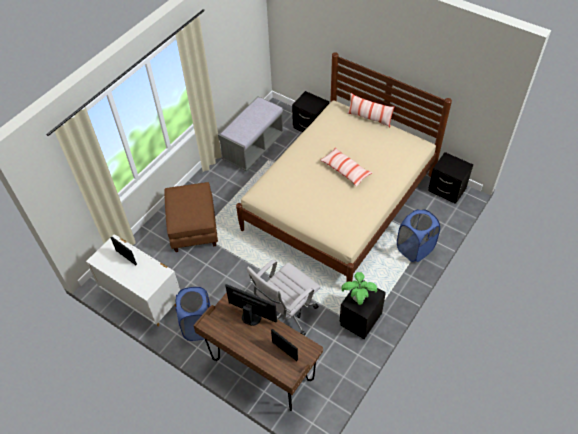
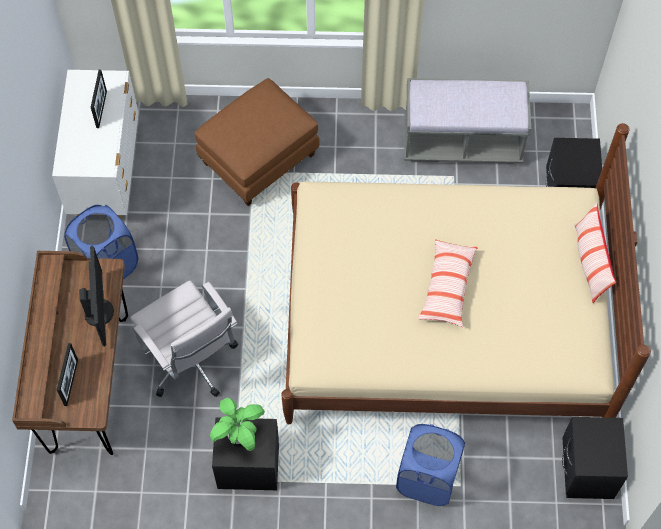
camera: 55 degrees right, 10 degrees up
white office chair [247,259,321,336] -> white office chair turned 135 degrees counterclockwise [130,280,238,397]

